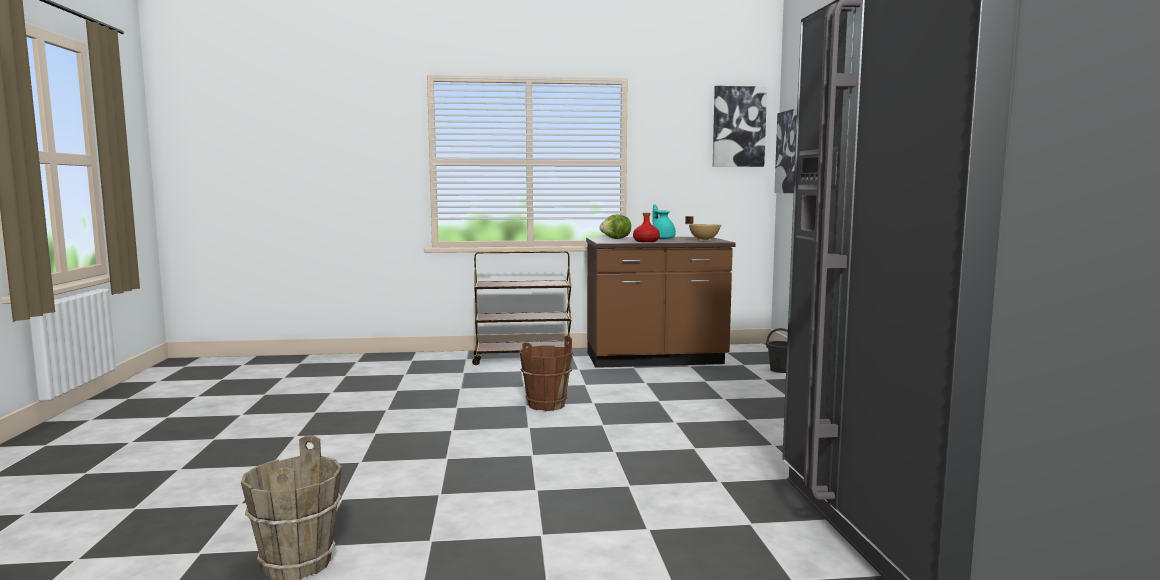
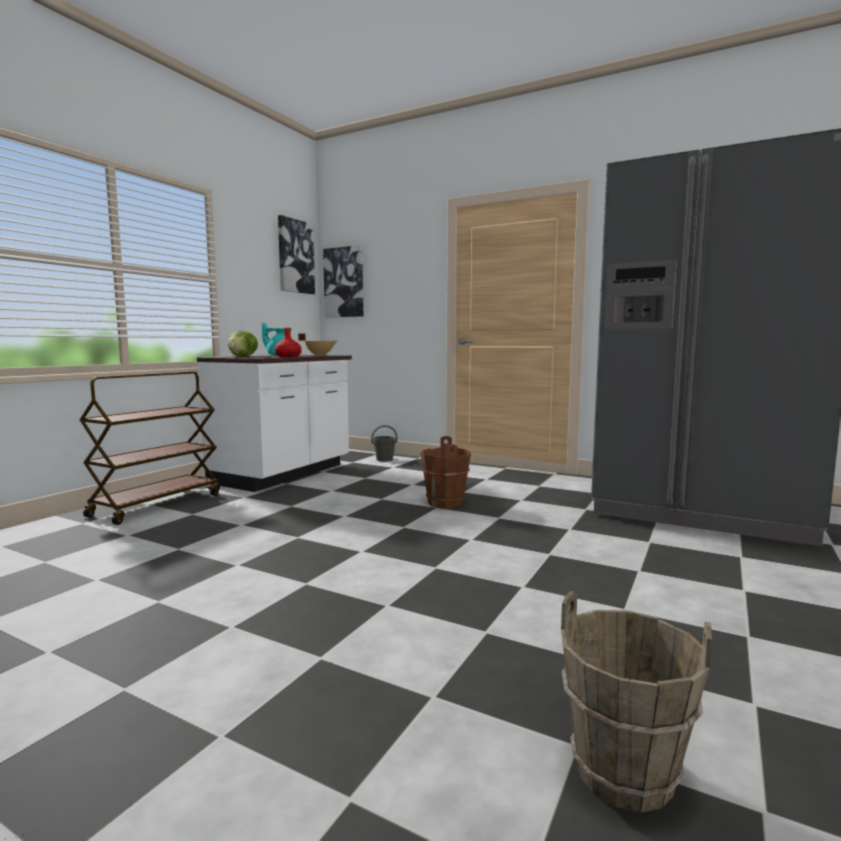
camera: 55 degrees left, 0 degrees up
brown bucket [519,335,573,411] -> brown bucket moved to [420,436,471,509]
brown counter [586,237,735,368] -> white counter [197,355,352,492]

